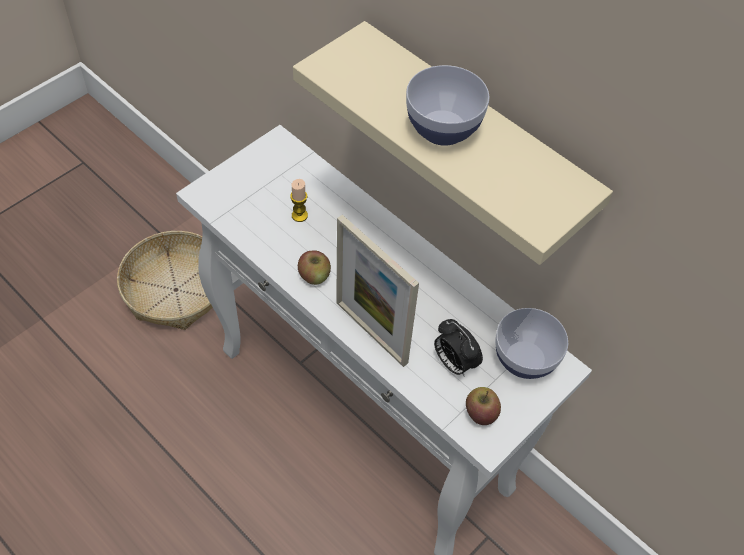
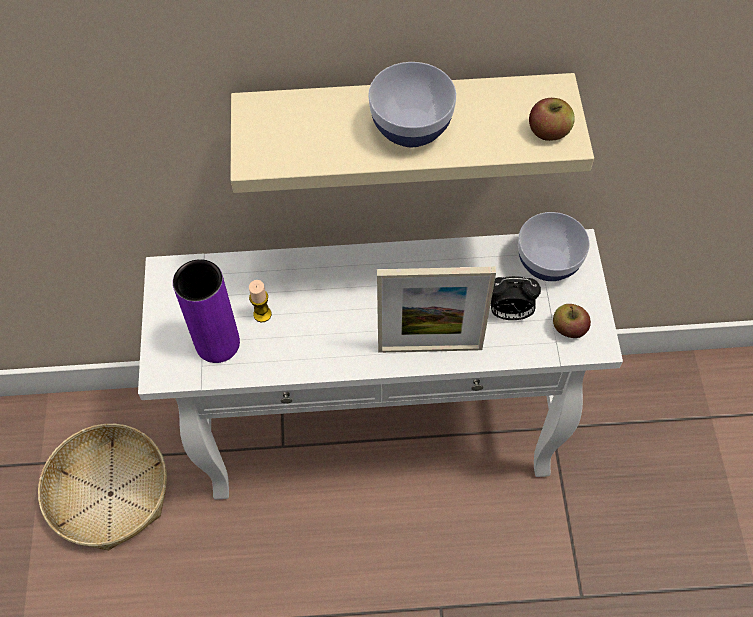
camera: 45 degrees left, 5 degrees up
apple [298,250,331,285] -> apple moved to [529,98,575,141]
none -> purple vase [173,259,240,363]

